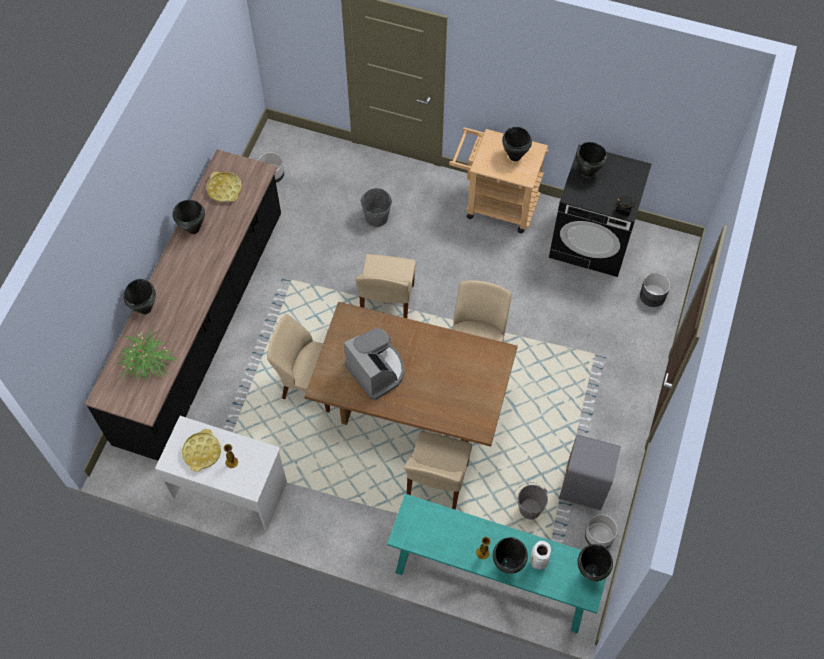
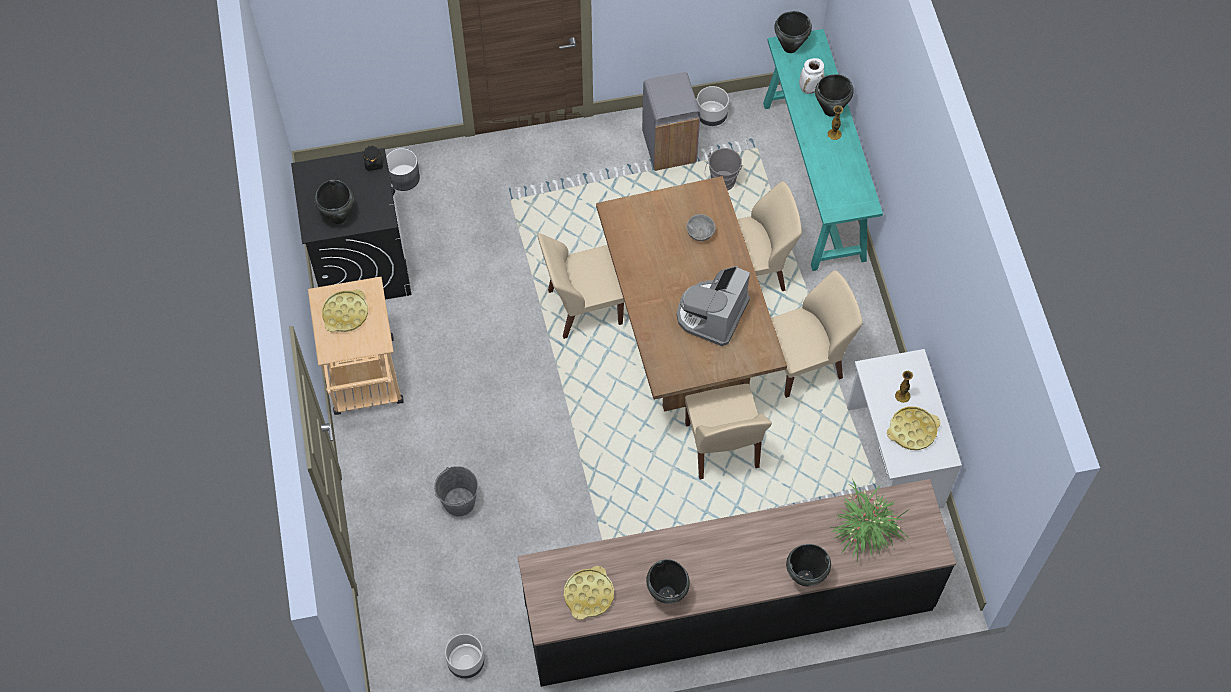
camera: 120 degrees left, 0 degrees up
beige chair [355,254,416,318] -> beige chair moved to [771,270,863,398]
black cooking pot [502,127,532,161] -> yellow tray [322,289,368,332]
none -> grey bowl [687,214,716,241]

